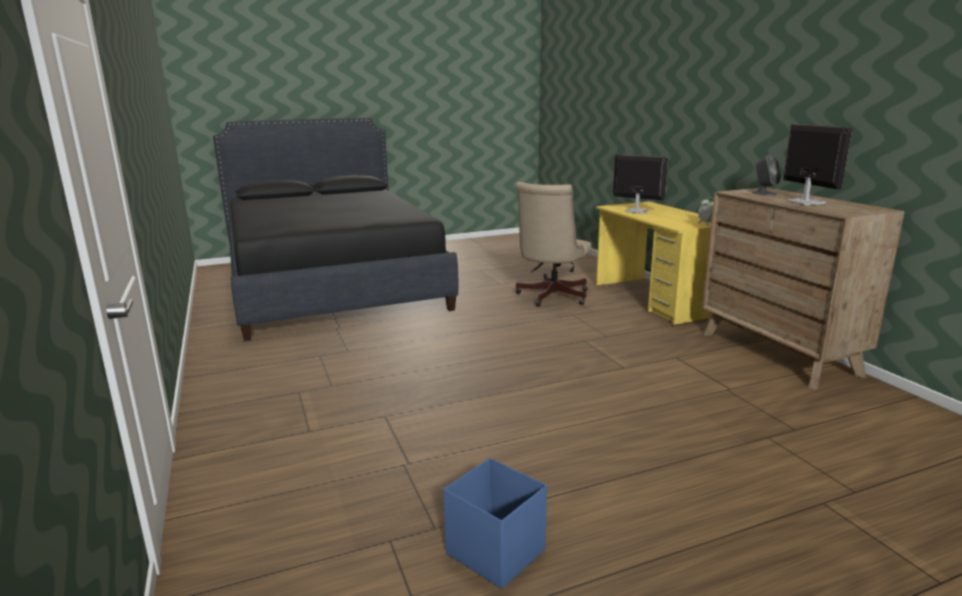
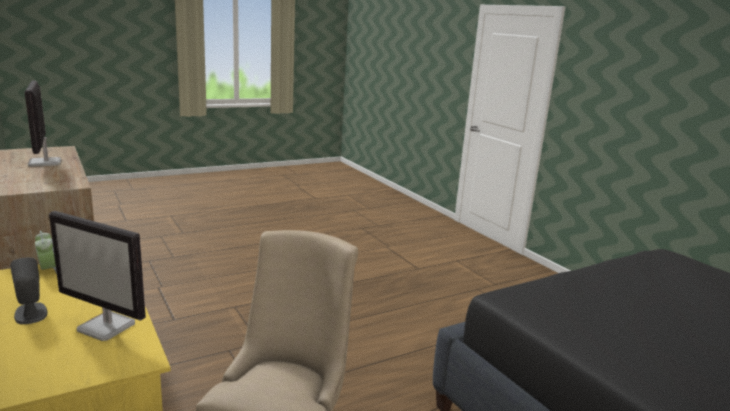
camera: 170 degrees right, 0 degrees up
blue storage box [443,458,547,589] -> none
grey speaker [752,155,781,196] -> grey speaker moved to [10,257,47,324]

